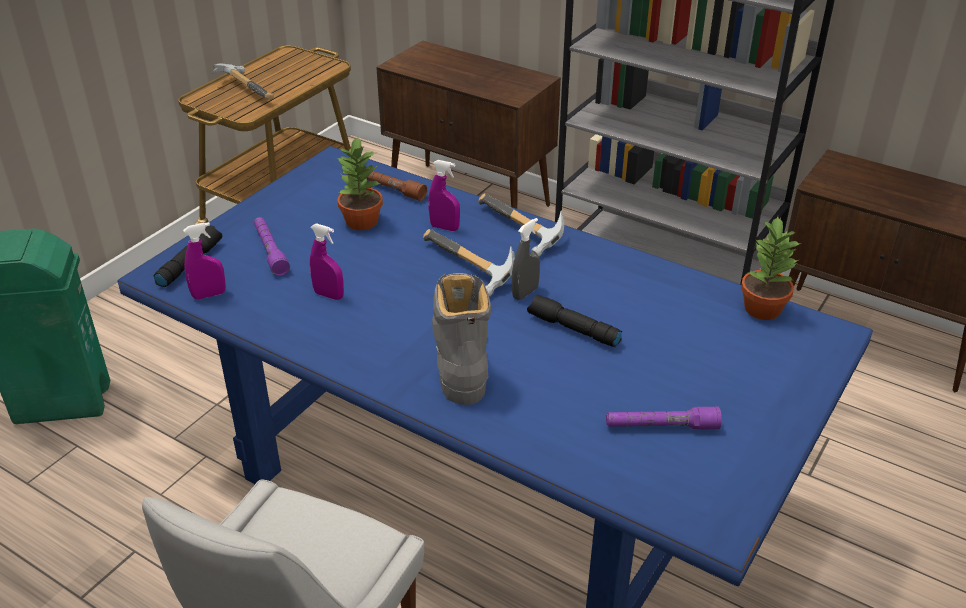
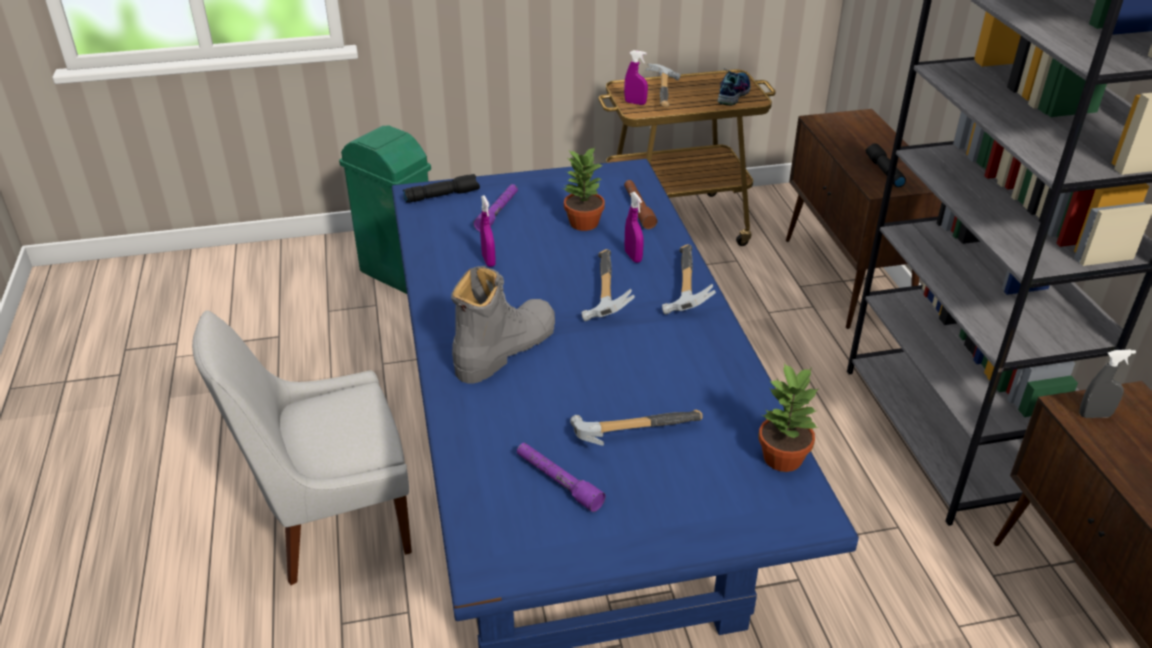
camera: 45 degrees right, 0 degrees up
purple spray bottle [183,222,226,299] -> purple spray bottle moved to [624,50,648,105]
grey spray bottle [512,218,540,300] -> grey spray bottle moved to [1079,350,1136,418]
black flashlight [527,295,622,347] -> black flashlight moved to [866,143,906,187]
none -> hammer [570,410,703,446]
none -> shoe [718,68,751,106]

